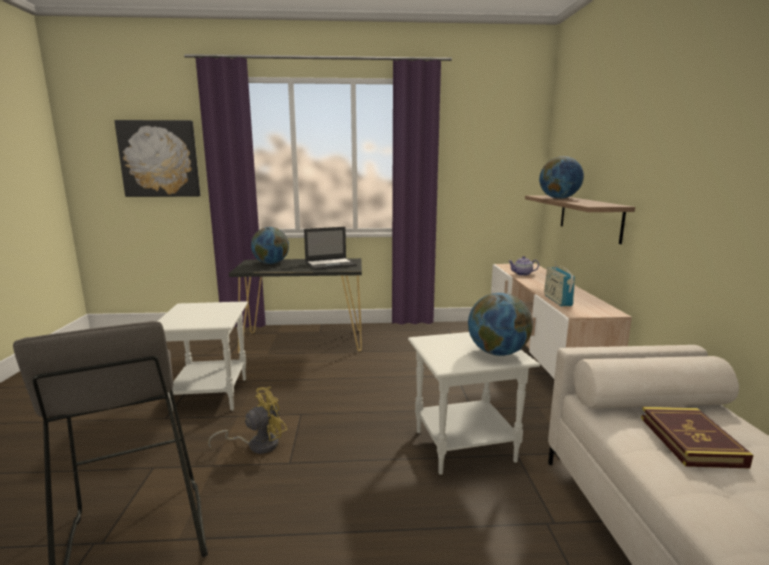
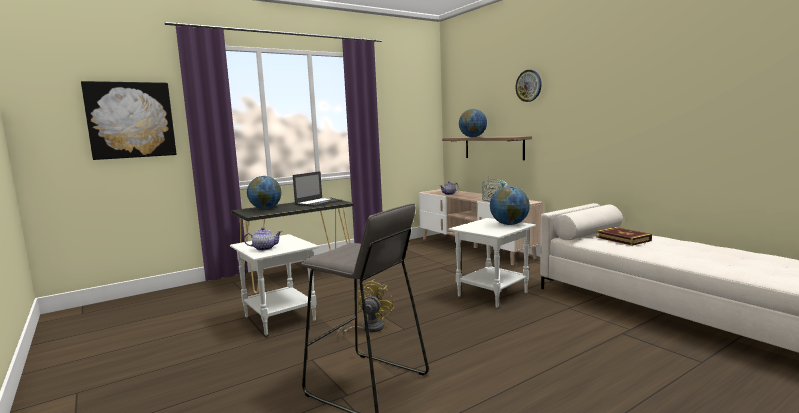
camera: 30 degrees left, 5 degrees down
none -> teapot [244,227,282,251]
none -> wall clock [515,70,542,102]

